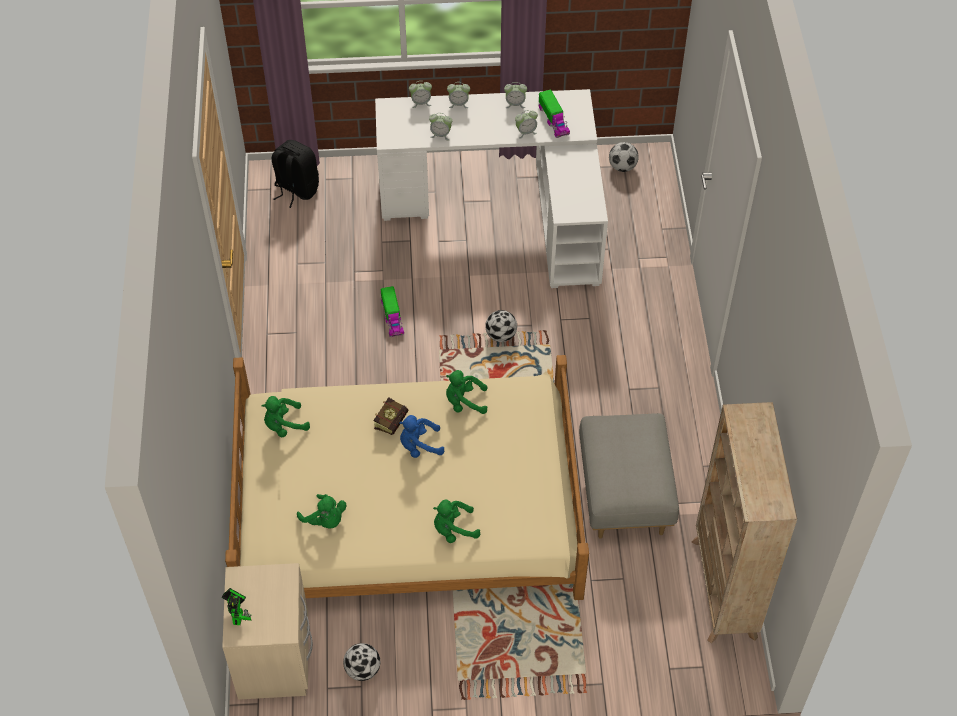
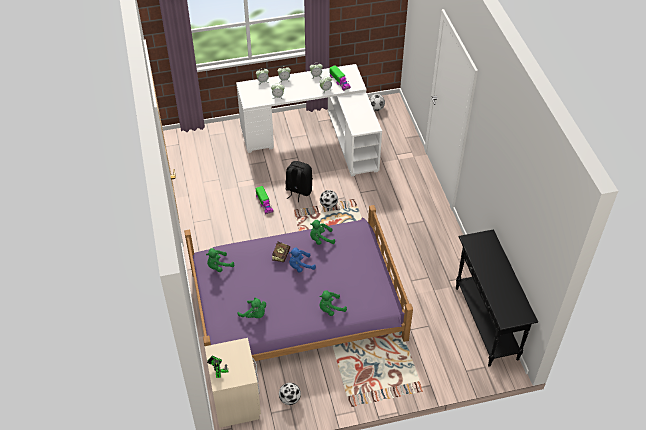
camera: 10 degrees left, 5 degrees down
beige bed [225,355,589,600] -> purple bed [184,205,413,362]
black backpack [272,140,319,208] -> black backpack moved to [286,161,313,202]
grey ottoman [579,413,679,539] -> none
beige bookcase [692,402,797,643] -> black console table [456,229,538,367]

